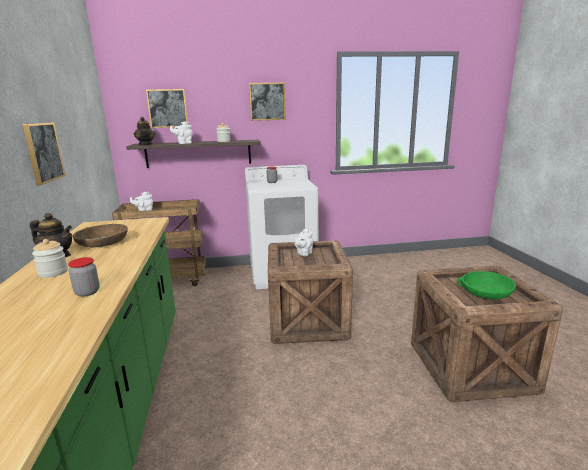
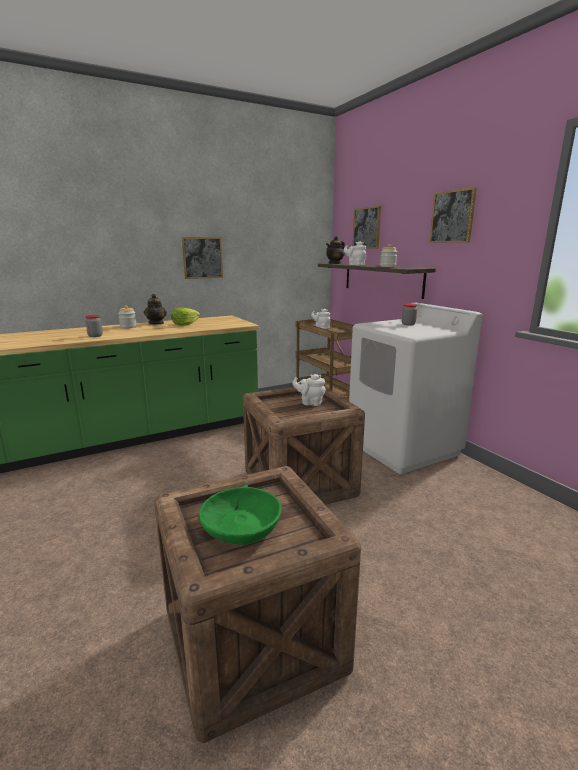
camera: 70 degrees right, 0 degrees up
brown bowl [72,224,128,247] -> lettuce [171,308,200,326]

